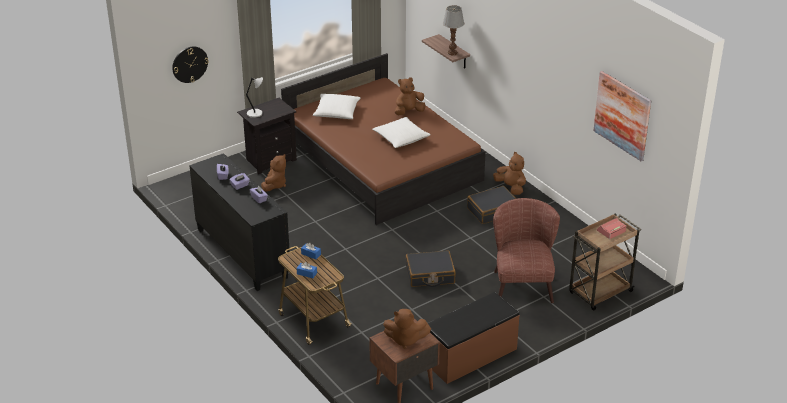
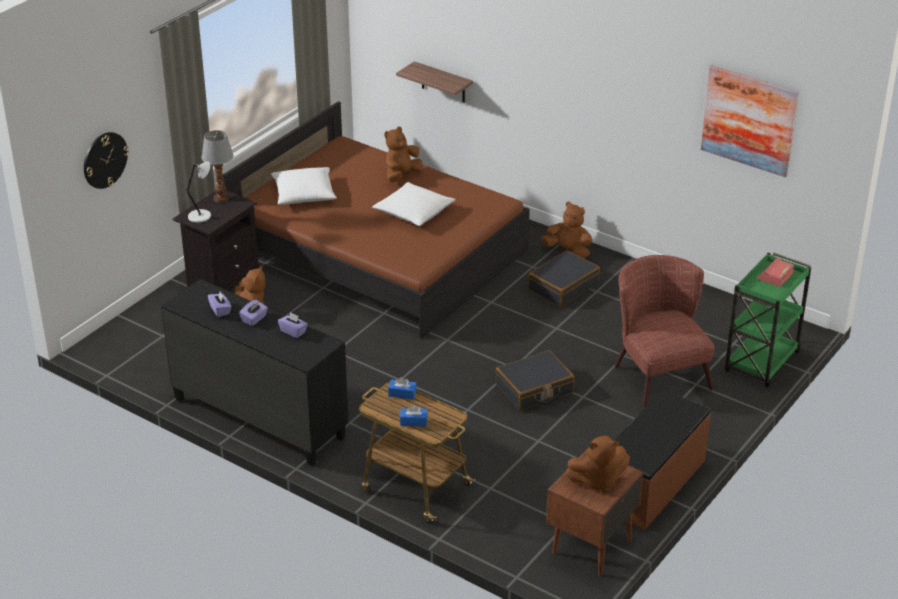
camera: 20 degrees left, 0 degrees up
table lamp [443,5,464,56] -> table lamp moved to [202,130,234,203]
brown cart [569,214,641,311] -> green cart [725,253,811,388]

